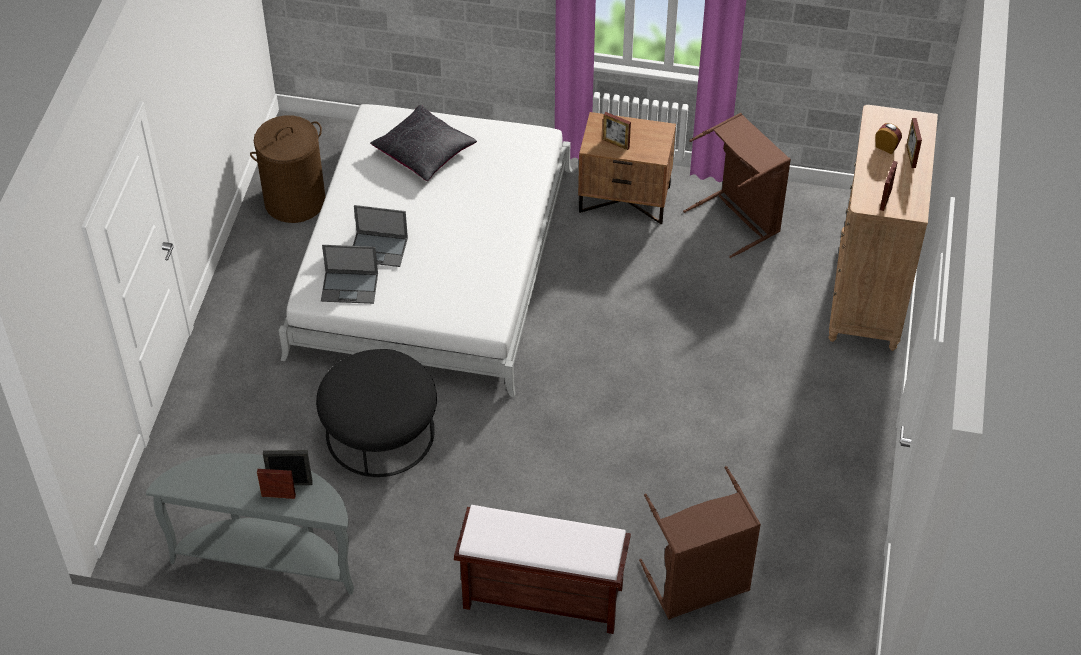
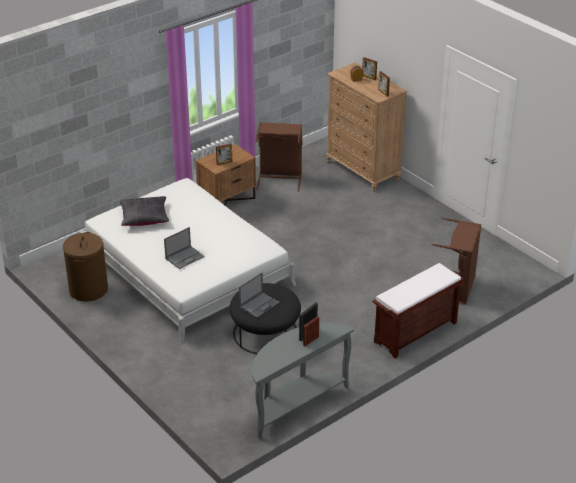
camera: 50 degrees left, 15 degrees down
laptop [321,245,378,304] -> laptop moved to [239,273,280,318]

